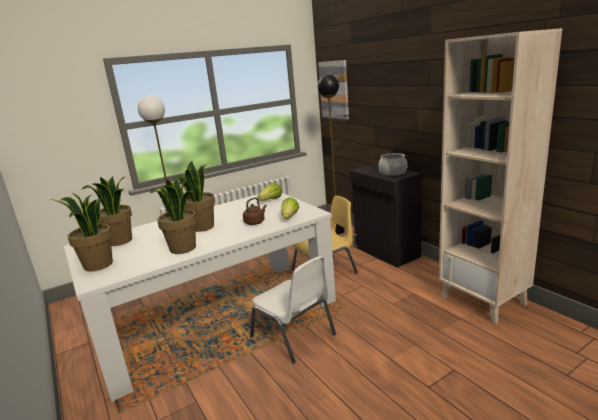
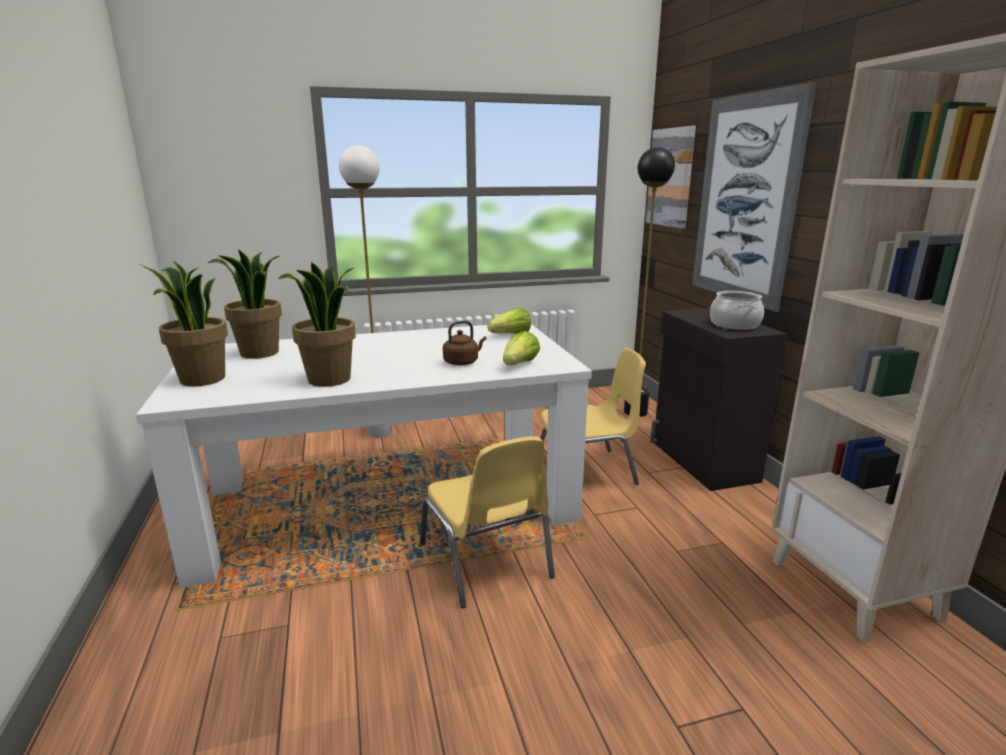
camera: 15 degrees right, 0 degrees up
potted plant [173,161,215,232] -> none
white chair [250,256,336,364] -> yellow chair [420,436,555,608]
none -> picture [692,82,817,312]

